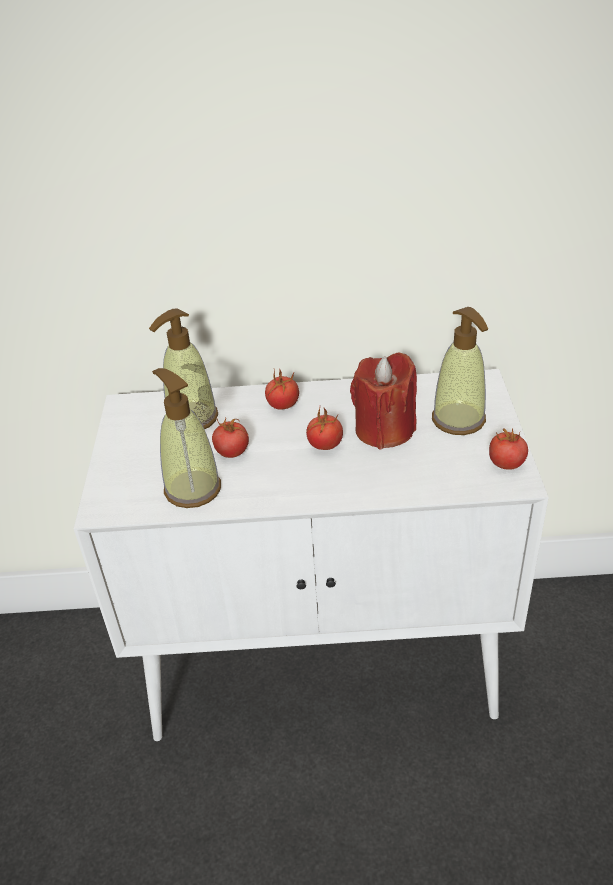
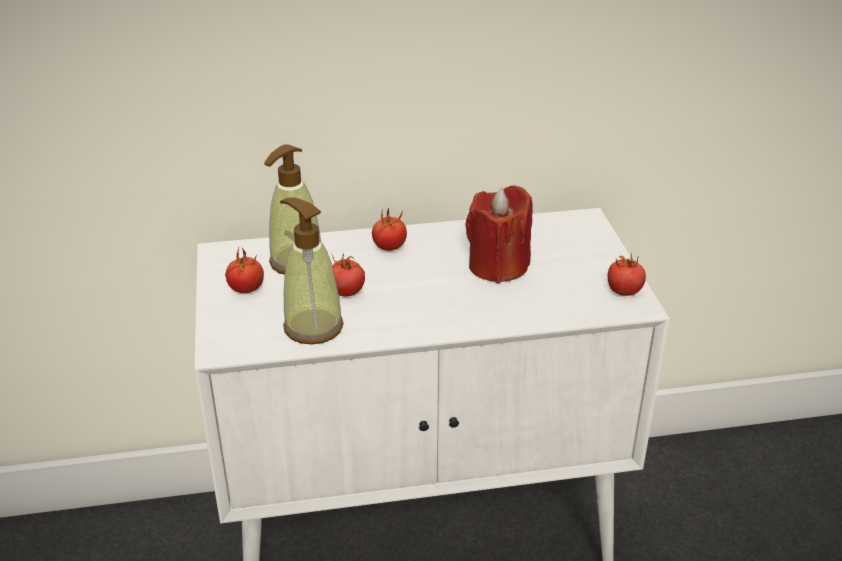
camera: 10 degrees left, 5 degrees down
tomato [306,408,343,450] -> tomato moved to [225,247,264,293]
soap dispenser [432,307,488,435] -> none

